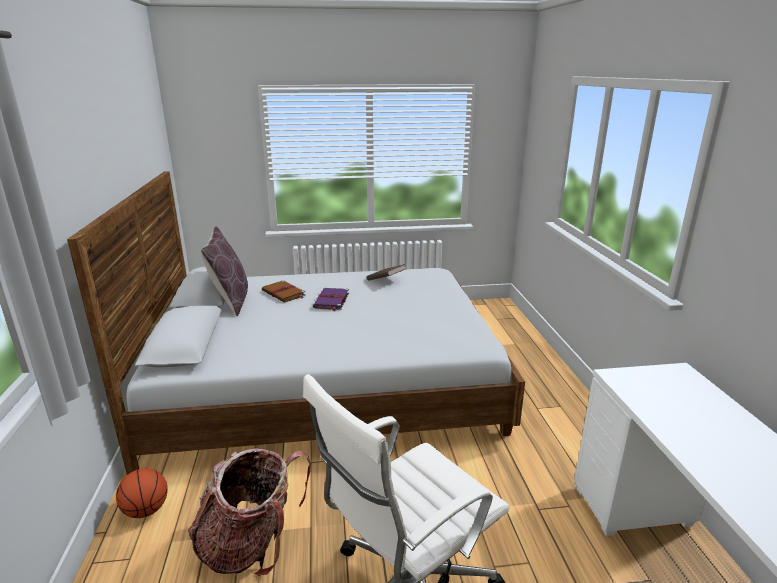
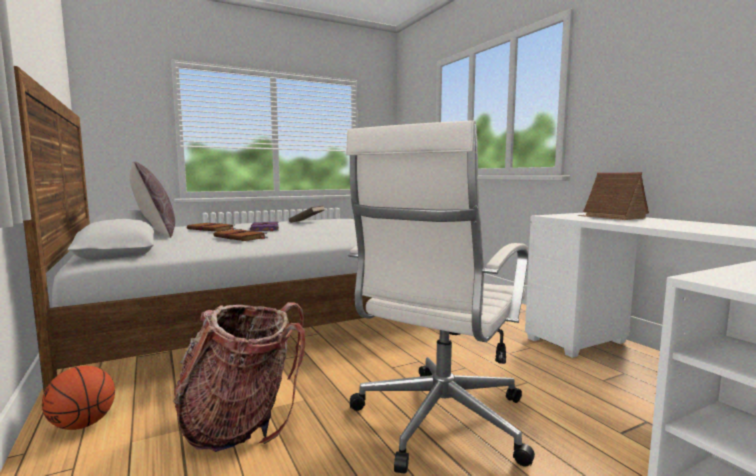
camera: 20 degrees left, 15 degrees down
none -> brown book [213,229,268,241]
none -> toy house [577,172,649,220]

